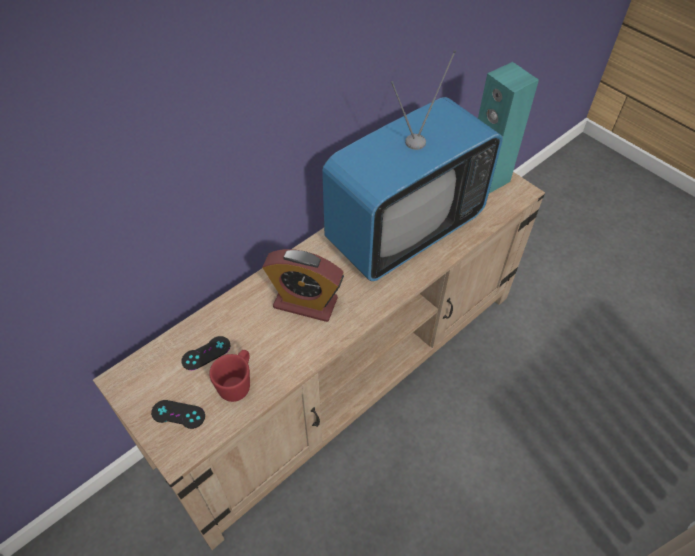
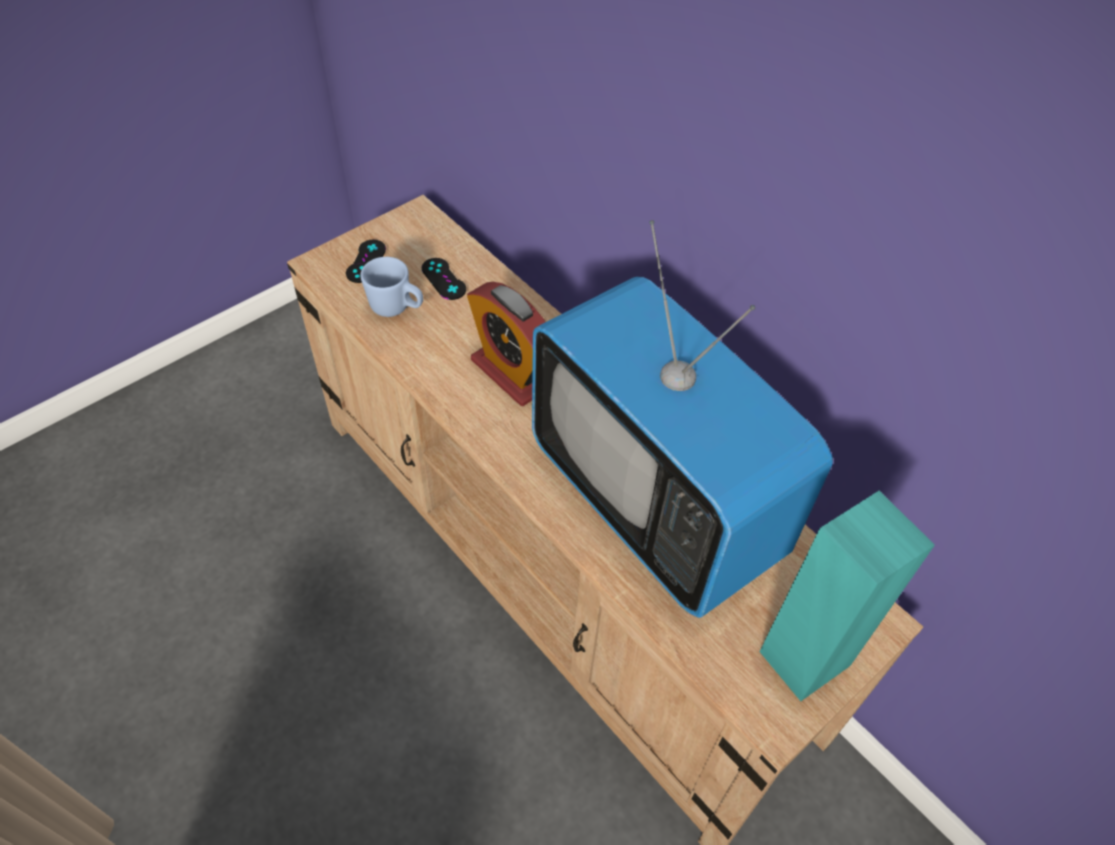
camera: 90 degrees right, 0 degrees up
red mug [209,350,250,402] -> blue mug [360,257,423,317]
alarm clock [262,249,344,322] -> alarm clock turned 60 degrees counterclockwise [467,282,545,406]

